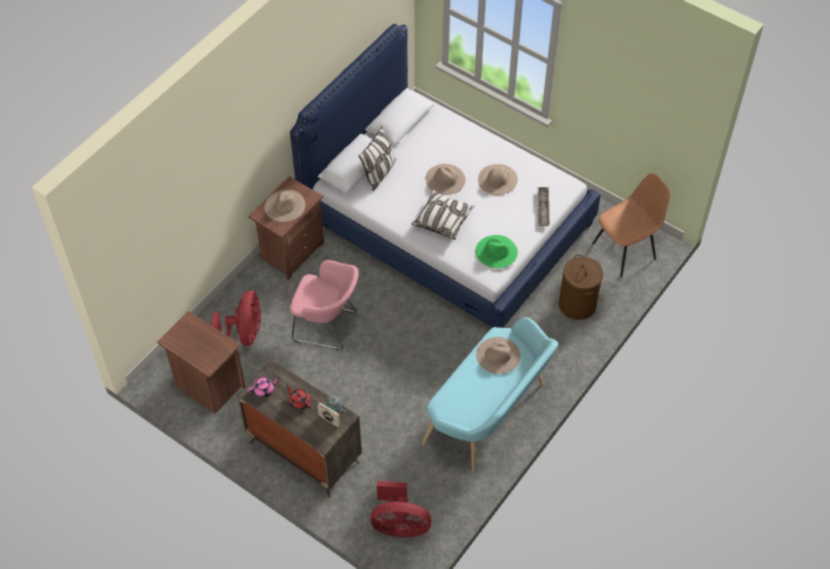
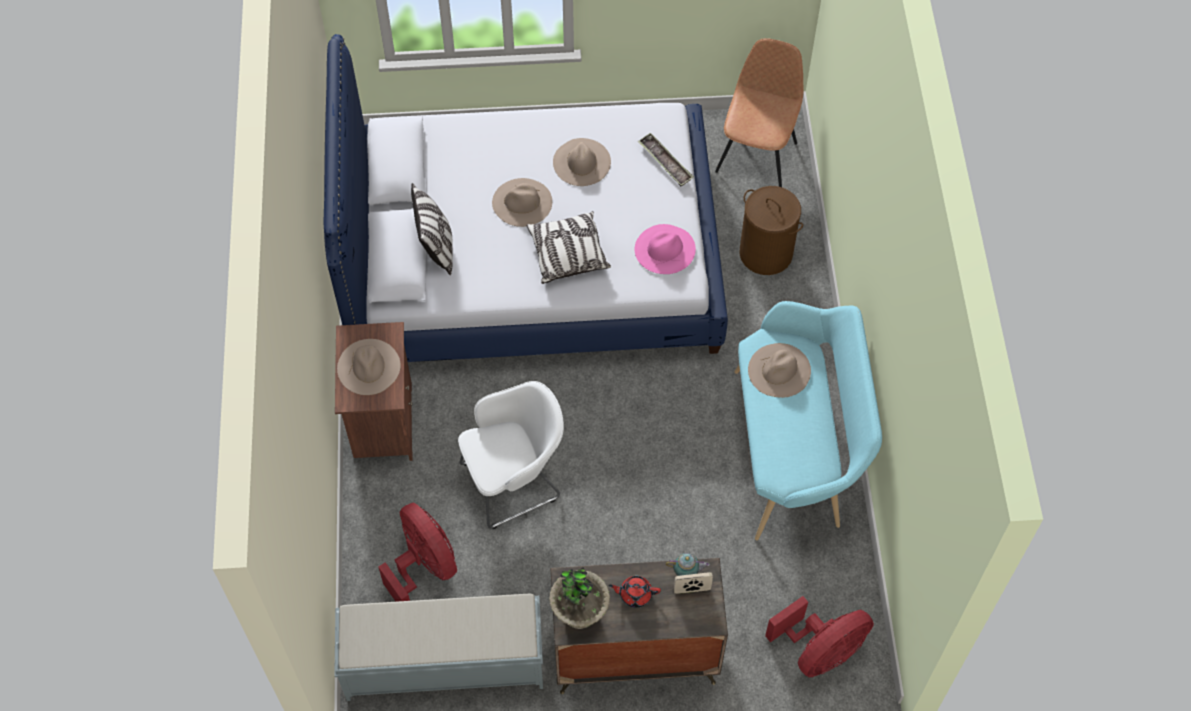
camera: 40 degrees left, 5 degrees up
brown nightstand [157,311,245,414] -> grey bench [334,593,543,701]
pink teapot [248,377,280,397] -> potted plant [549,567,610,629]
pink armchair [290,260,359,350] -> white armchair [458,381,564,529]
green hat [476,235,518,268] -> pink hat [635,224,696,274]

